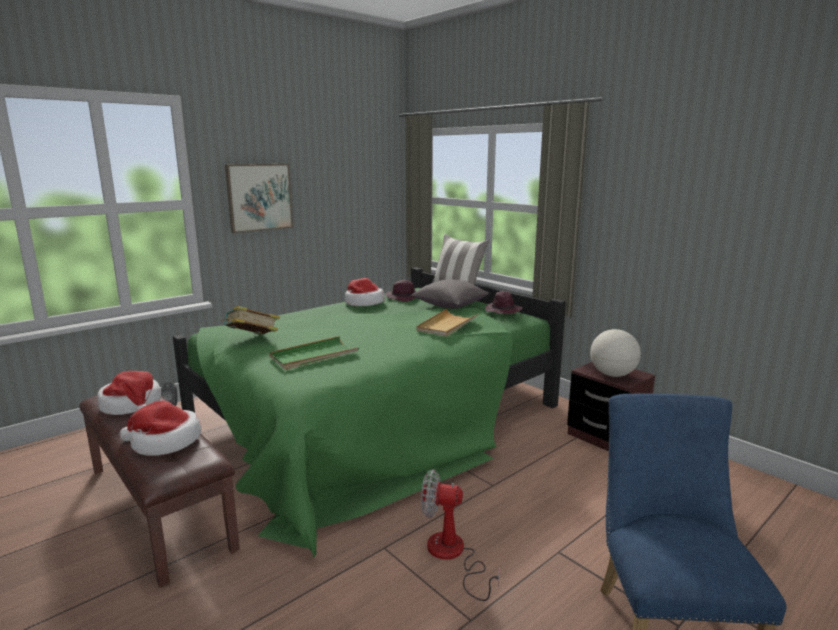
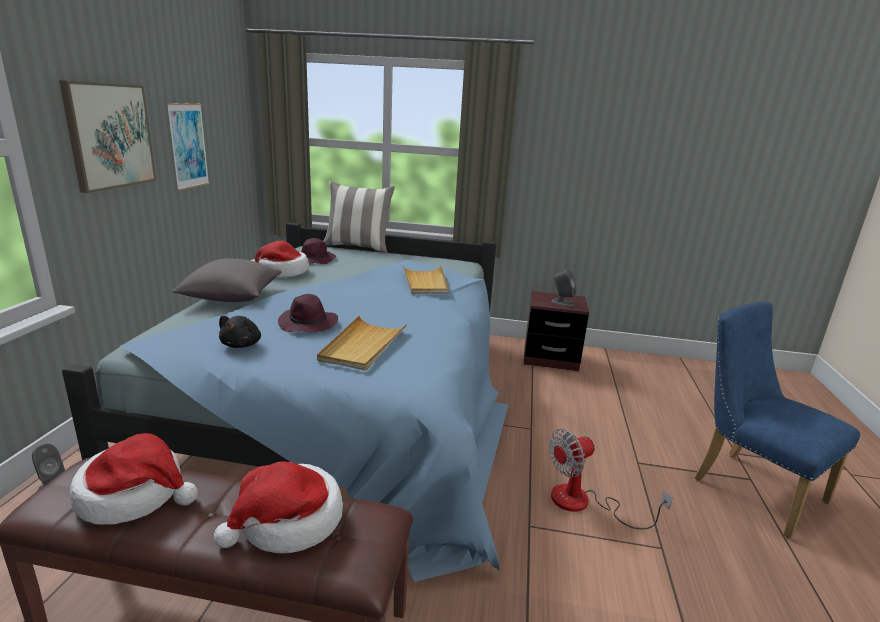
camera: 40 degrees left, 5 degrees up
green bed [173,267,566,557] -> blue bed [62,223,509,582]
book [221,306,280,334] -> black plush toy [219,316,261,348]
green tray [269,336,359,370] -> beige tray [317,316,407,371]
grey pillow [411,279,489,309] -> grey pillow moved to [172,258,281,302]
purple hat [485,291,523,314] -> purple hat moved to [278,294,338,332]
globe [590,329,641,377] -> grey speaker [551,269,577,307]
none -> picture [166,103,210,191]

